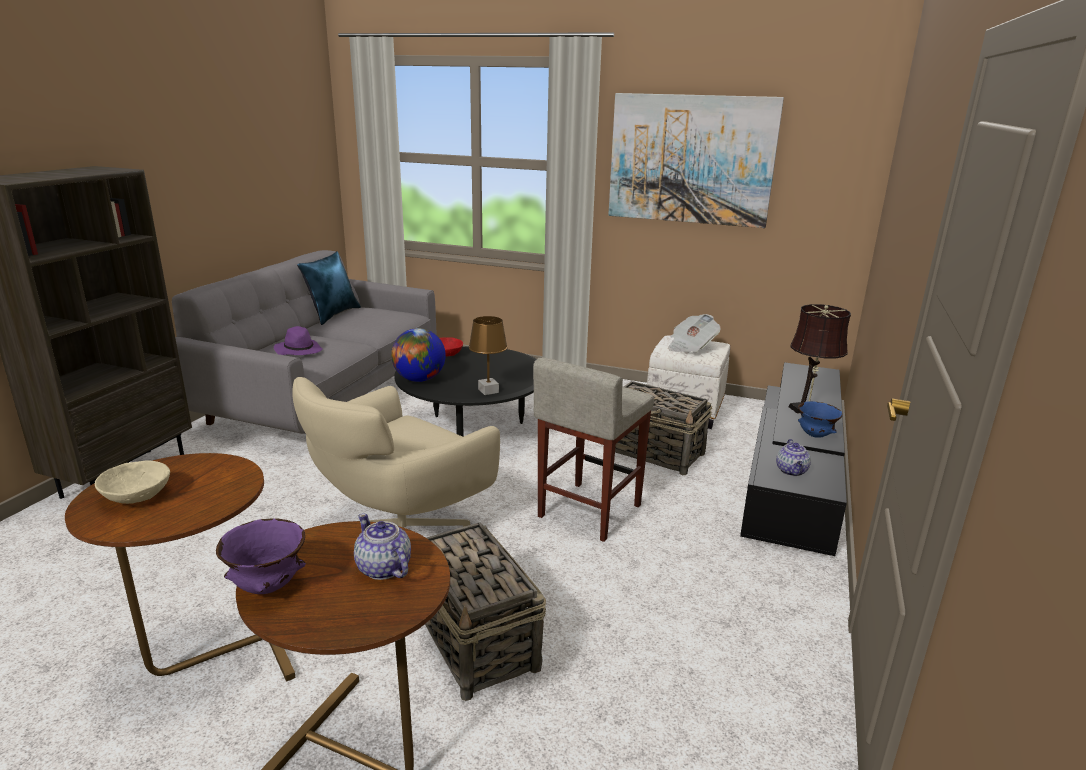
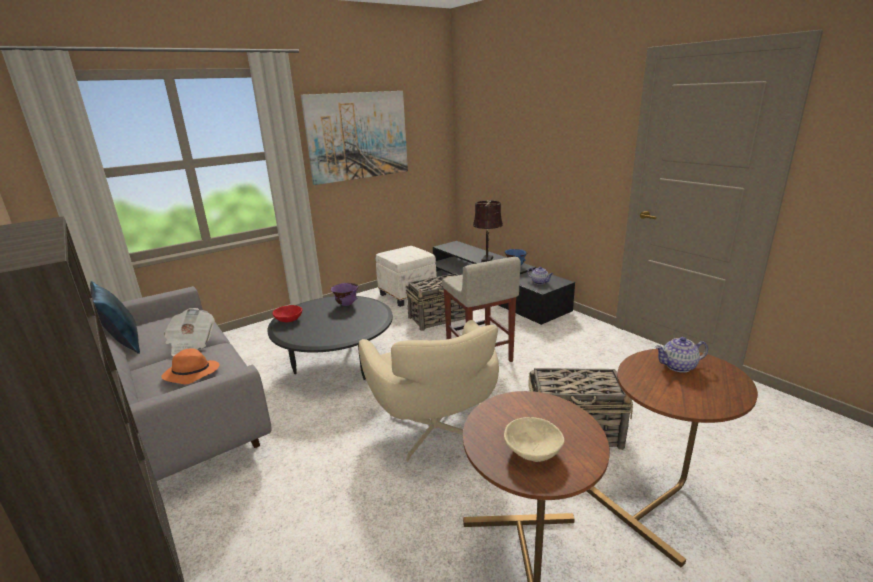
camera: 55 degrees left, 0 degrees up
purple bowl [216,518,306,594] -> purple bowl moved to [331,283,359,306]
purple hat [274,326,323,355] -> orange hat [161,348,220,384]
globe [391,328,446,382] -> none
brown table lamp [469,316,508,395] -> none
newspaper [668,314,721,353] -> newspaper moved to [164,308,215,356]

